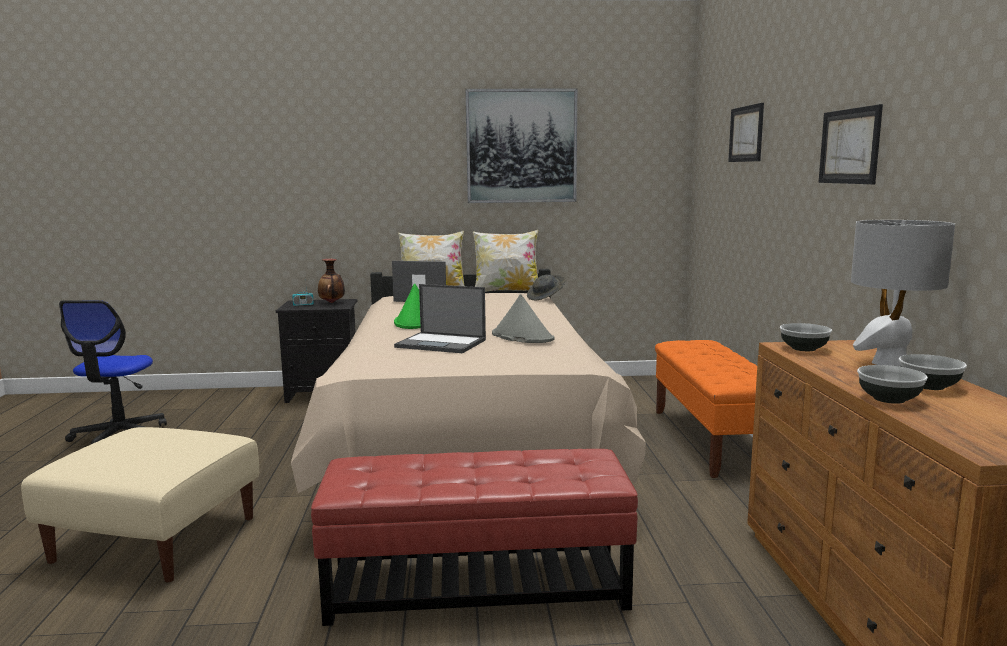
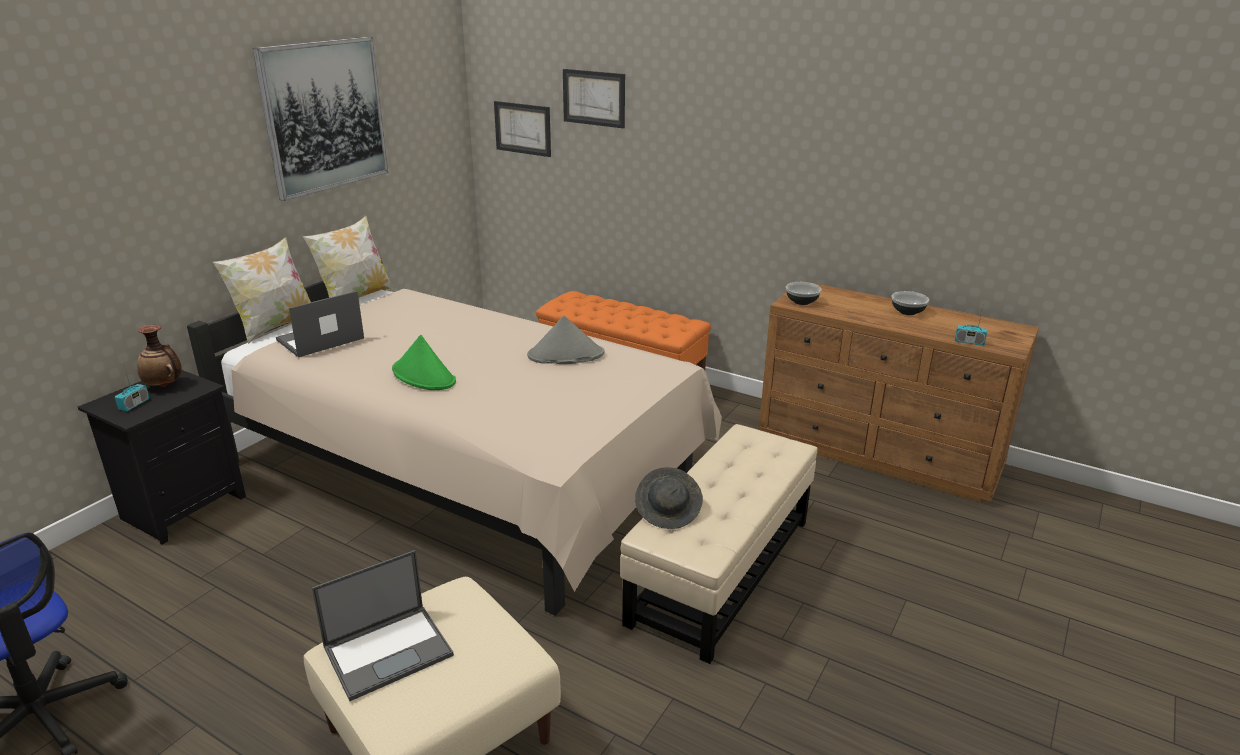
camera: 55 degrees left, 15 degrees up
red ottoman [311,449,638,626] -> beige ottoman [620,424,817,664]
laptop [394,284,486,353] -> laptop moved to [312,550,454,701]
grey hat [527,275,565,300] -> grey hat moved to [635,467,703,529]
picture [818,104,883,184] -> picture moved to [494,101,551,157]
grey table lamp [851,220,955,367] -> none
bowl [857,365,928,404] -> none
none -> radio [955,307,987,346]

